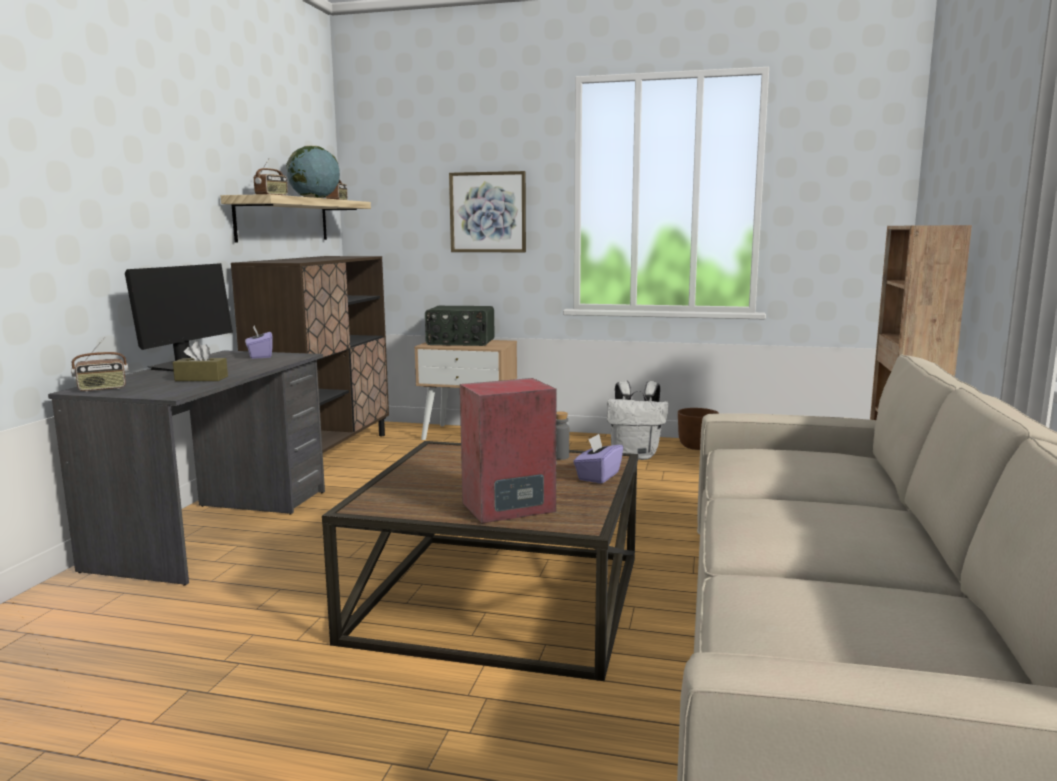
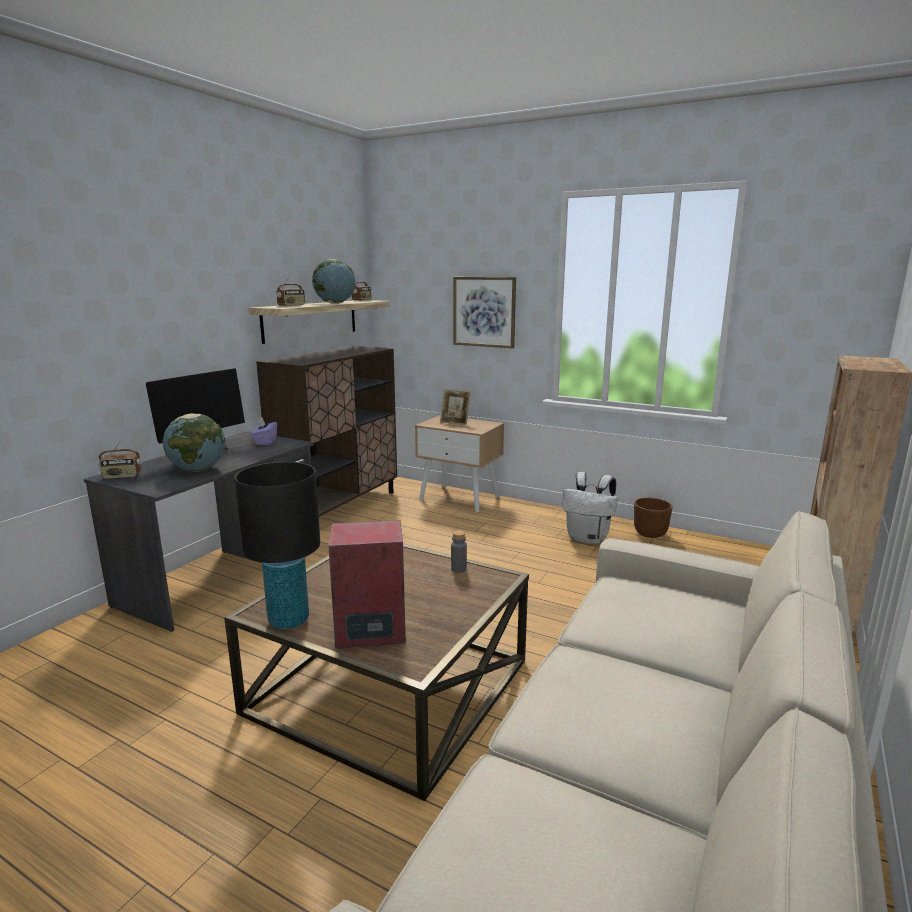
camera: 15 degrees right, 5 degrees up
brown tissue box [173,341,228,381] -> globe [163,413,226,472]
radio [425,306,495,346] -> picture frame [440,389,471,425]
purple tissue box [573,434,623,484] -> none
none -> black table lamp [235,462,320,629]

